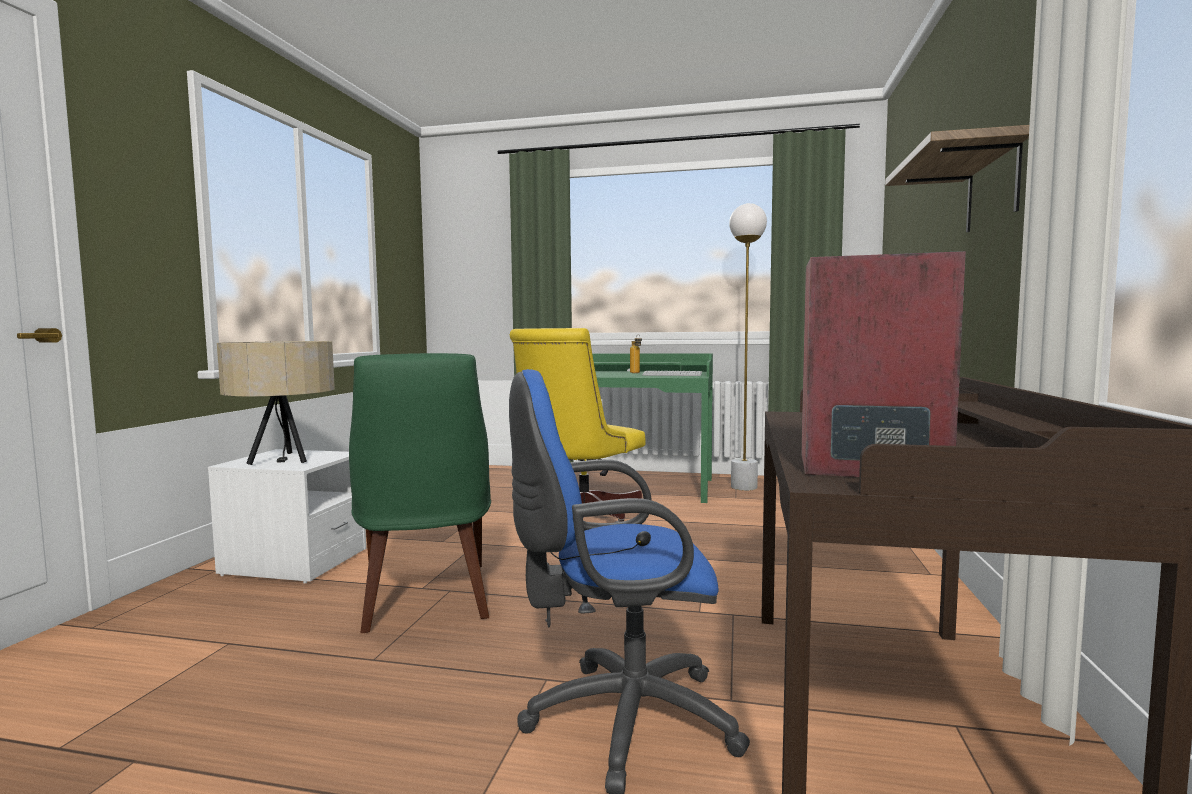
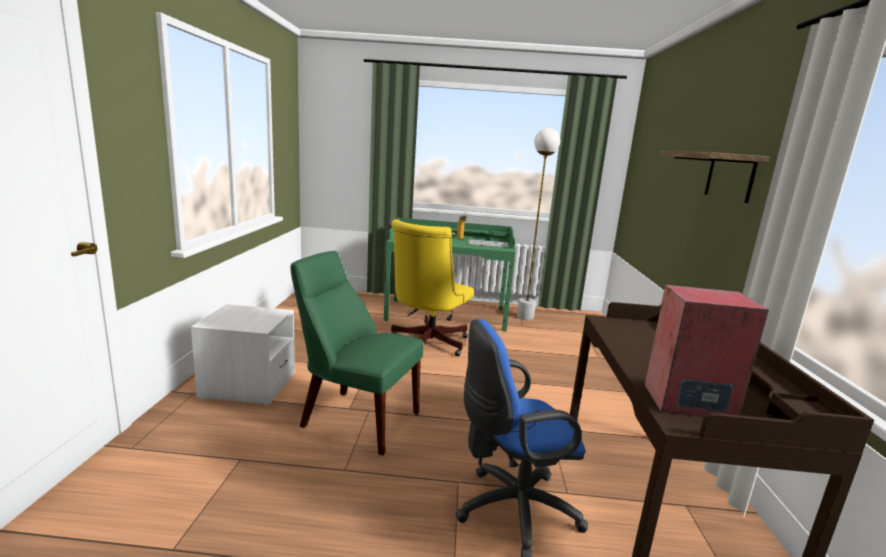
camera: 10 degrees left, 10 degrees up
beige table lamp [217,341,335,465] -> none
green chair [349,353,491,633] -> green chair turned 135 degrees clockwise [291,251,423,456]

